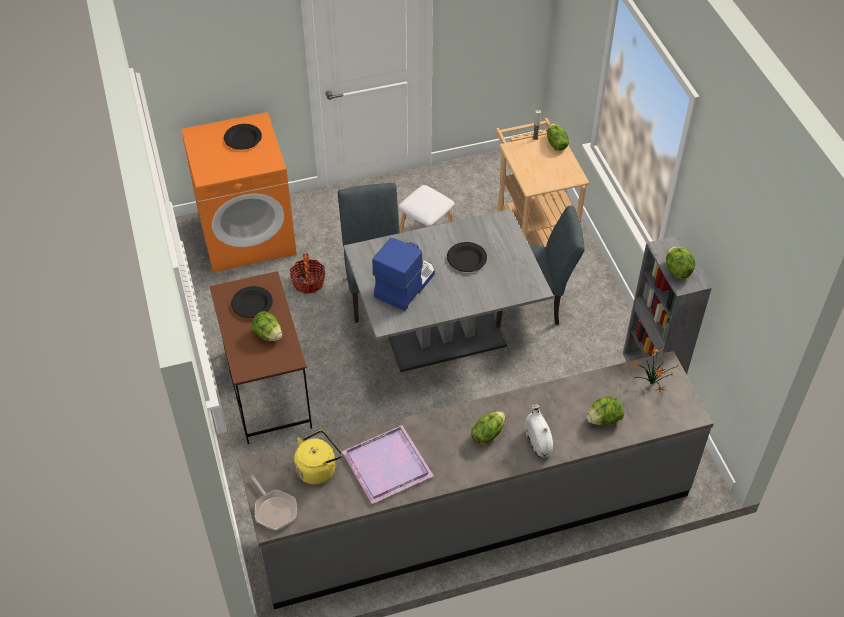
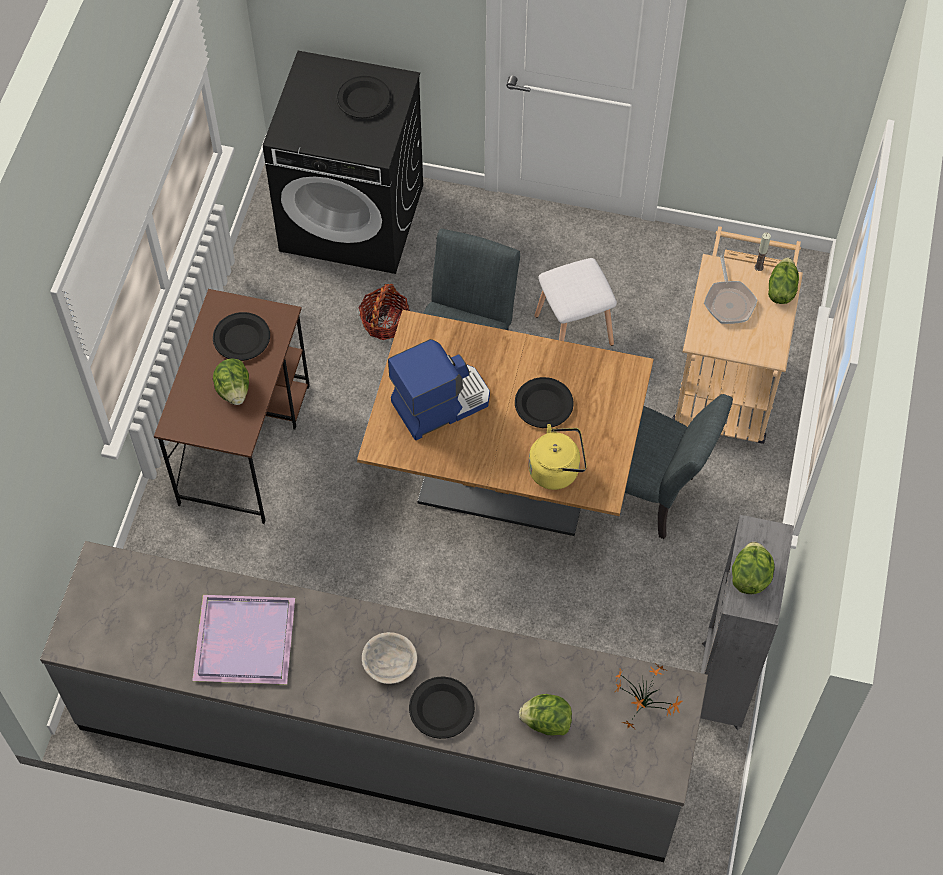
camera: 30 degrees right, 10 degrees up
orange washing machine [181,112,297,272] -> black washing machine [263,51,423,274]
frying pan [251,475,297,530] -> frying pan moved to [704,255,758,324]
yellow kettle [294,430,342,485] -> yellow kettle moved to [528,424,587,490]
grey dining table [344,209,554,372] -> brown dining table [357,310,654,536]
lettuce [471,411,505,444] -> beige bowl [362,632,417,684]
white vase [525,405,553,458] -> black plate [409,677,475,739]

